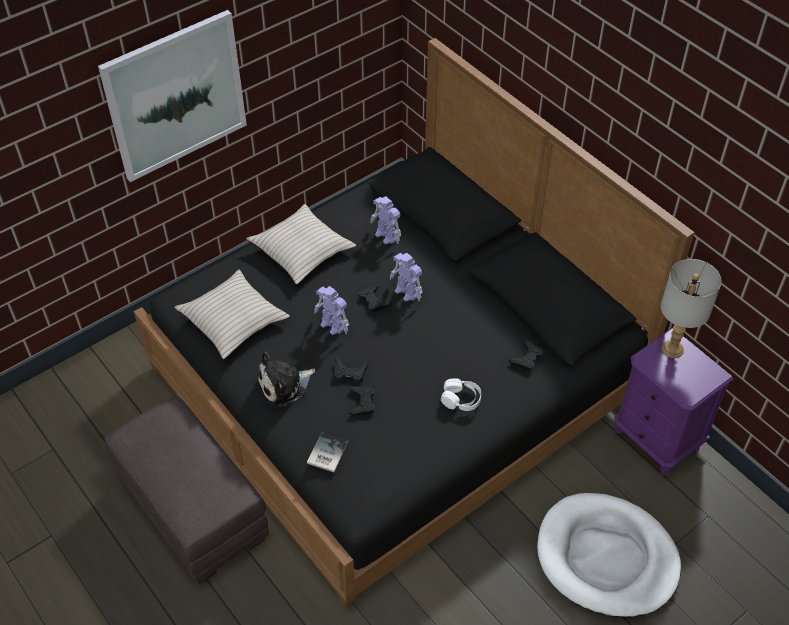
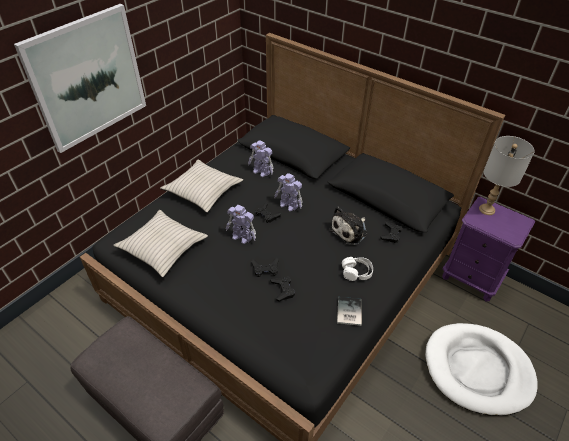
camera: 15 degrees left, 5 degrees down
plush toy [257,351,315,407] -> plush toy moved to [329,207,367,245]
book [307,432,349,472] -> book moved to [337,297,362,326]

